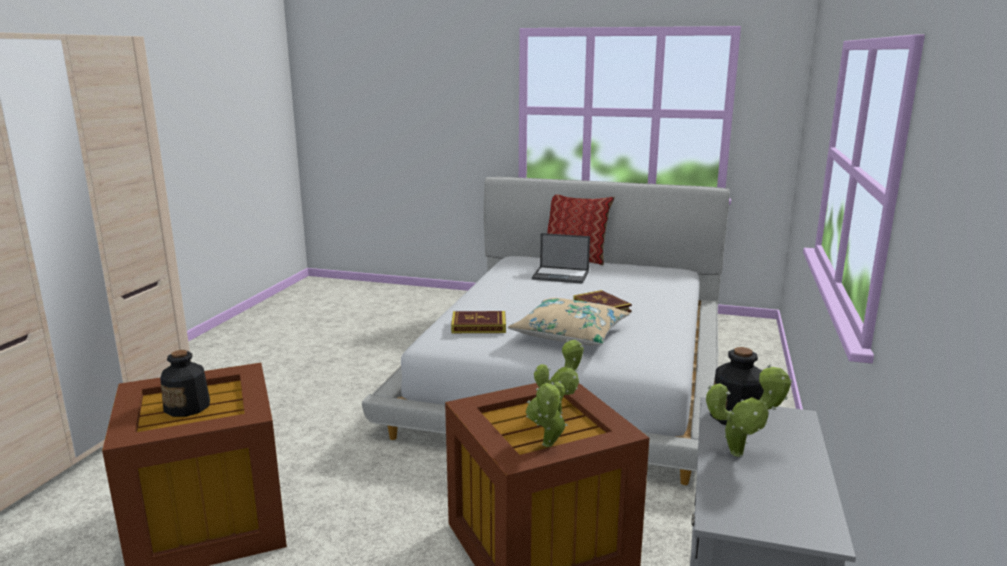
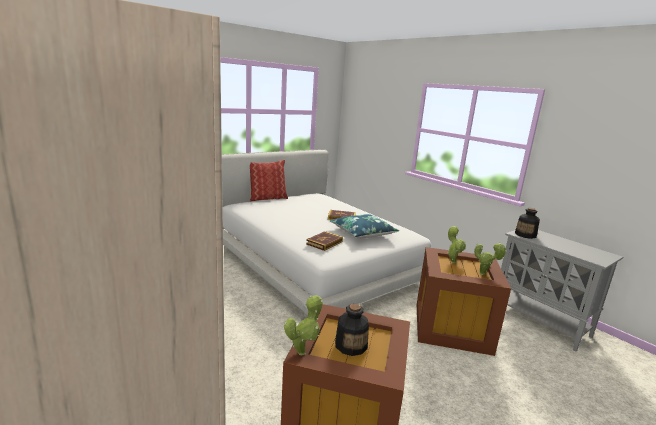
camera: 55 degrees left, 0 degrees up
beige pillow [508,298,630,346] -> blue pillow [330,214,399,239]
laptop [532,233,590,284] -> none
potted plant [706,364,792,457] -> potted plant moved to [284,295,323,355]

